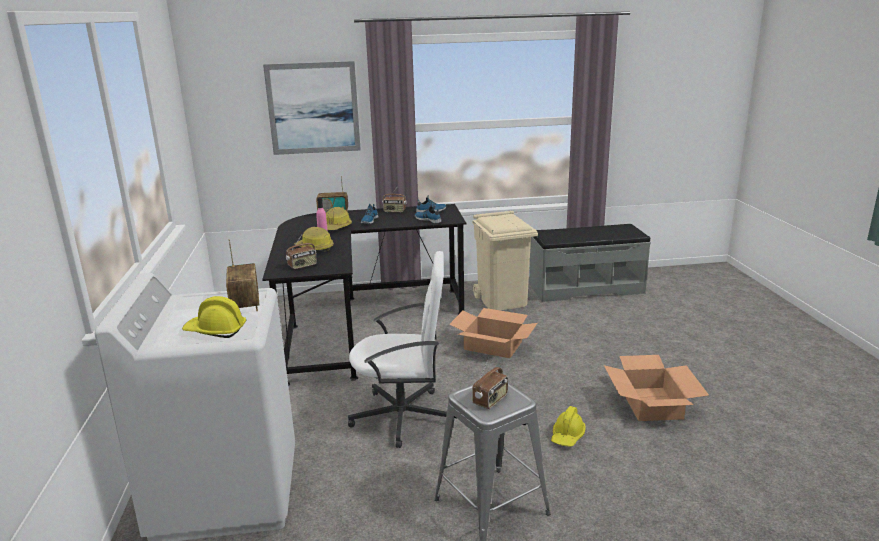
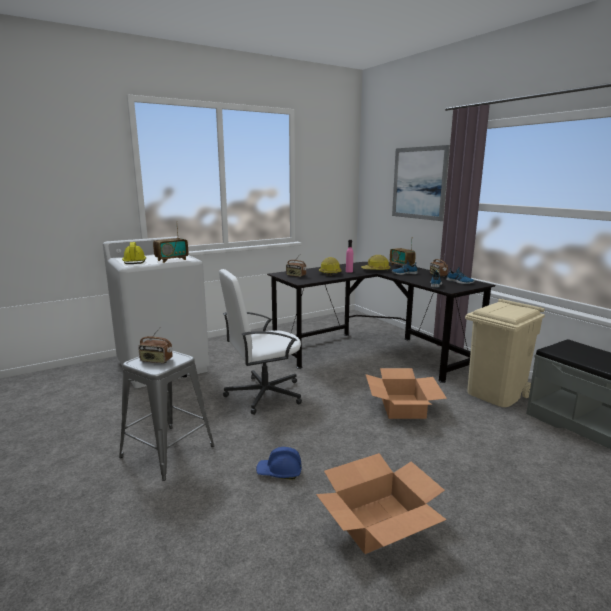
camera: 65 degrees right, 5 degrees down
white office chair [348,251,447,448] -> white office chair turned 90 degrees clockwise [219,269,302,415]
yellow hard hat [551,406,586,447] -> blue hard hat [256,447,302,480]

